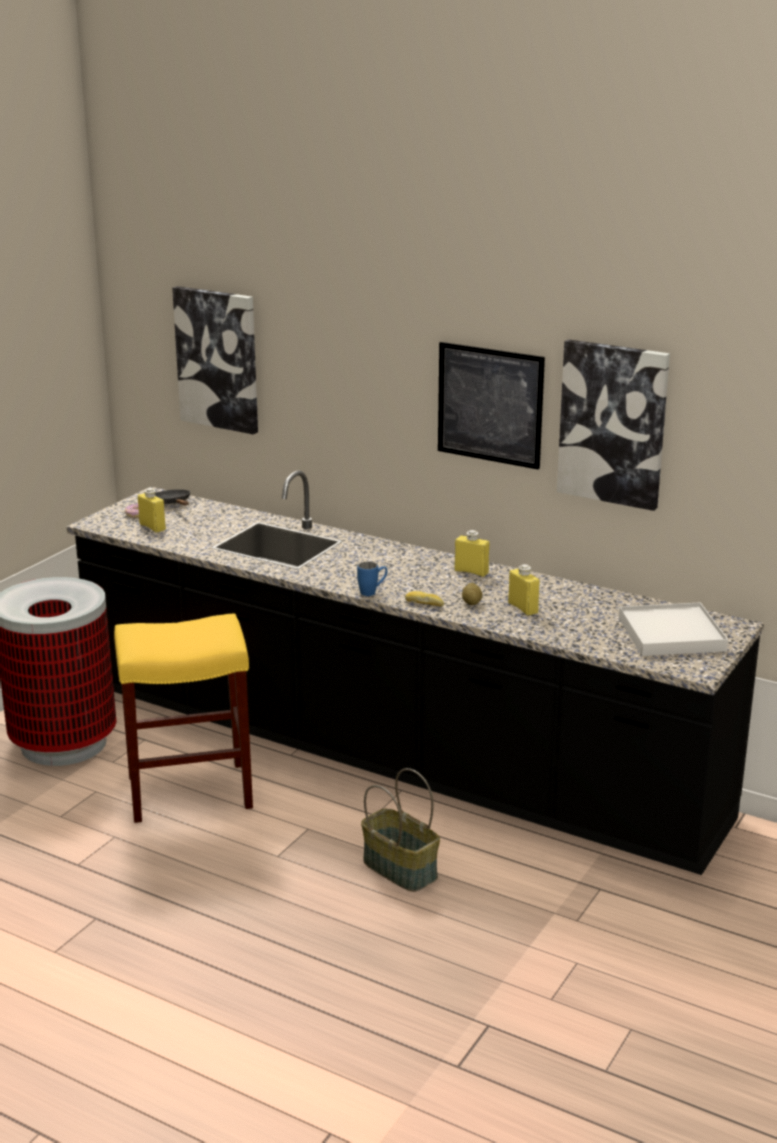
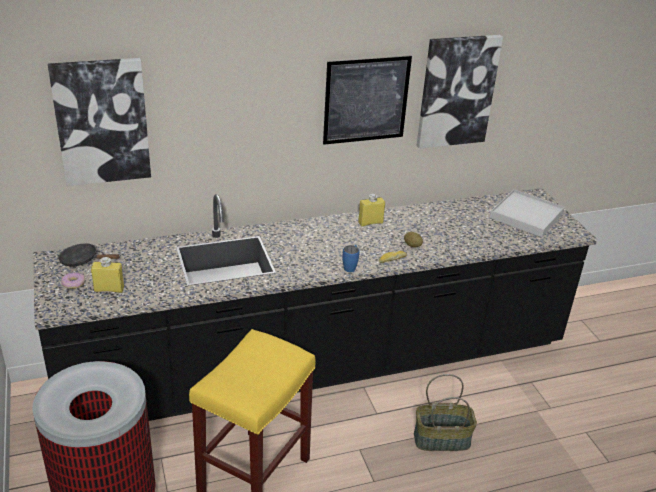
camera: 50 degrees left, 10 degrees up
yellow bottle [508,564,540,616] -> none

